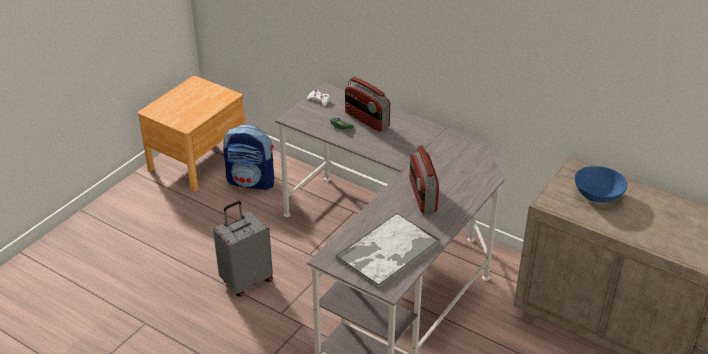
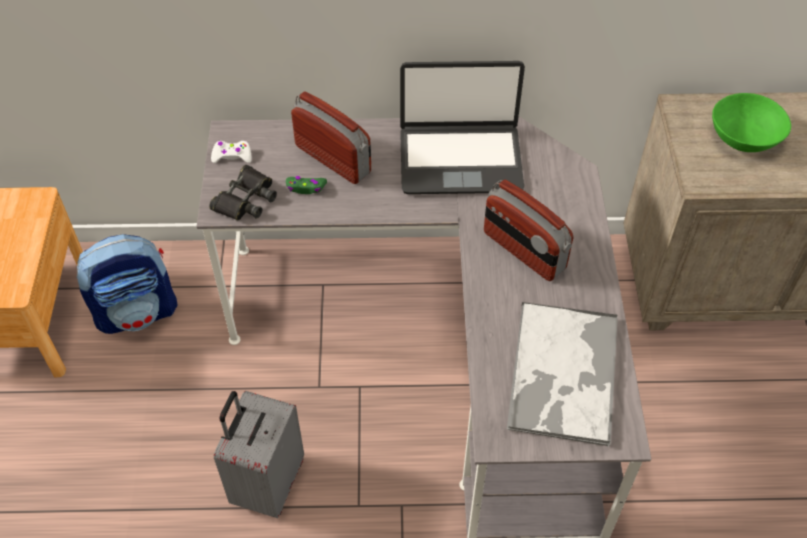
camera: 35 degrees left, 15 degrees up
radio [345,77,390,132] -> radio turned 150 degrees counterclockwise [291,91,371,184]
blue bowl [574,166,627,203] -> green bowl [712,93,791,152]
none -> black binoculars [209,165,277,221]
none -> laptop [400,61,525,194]

